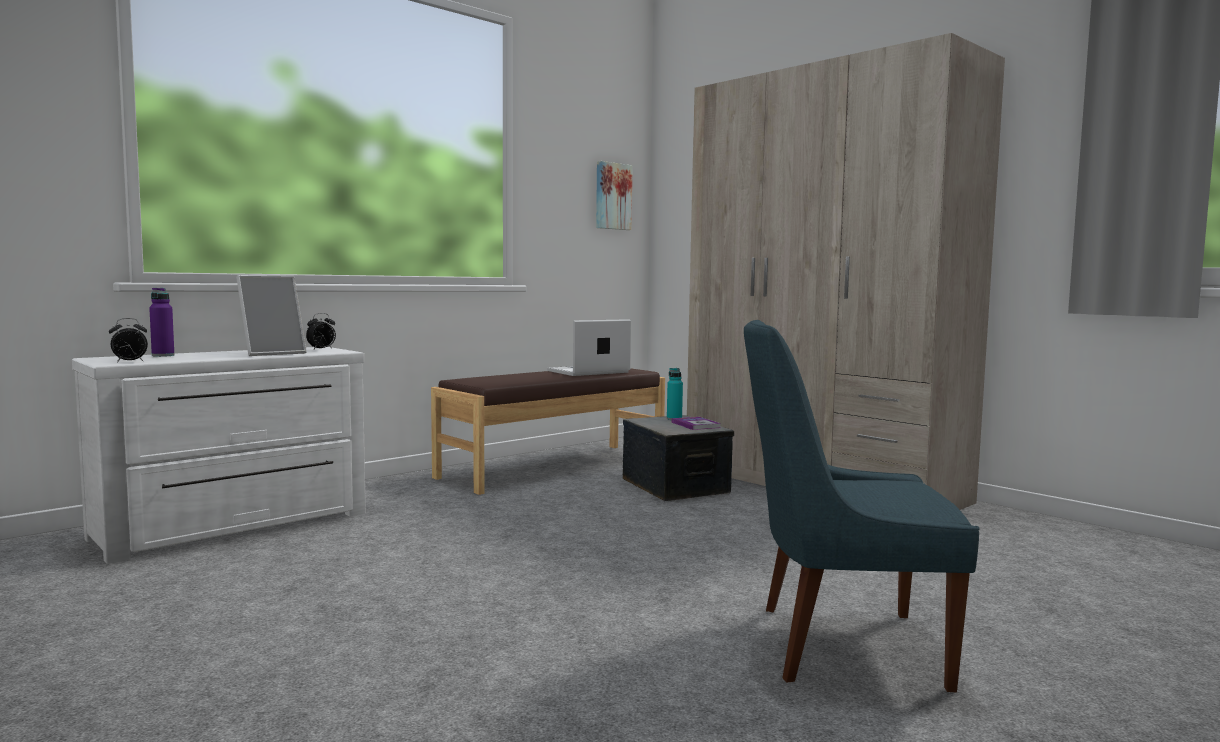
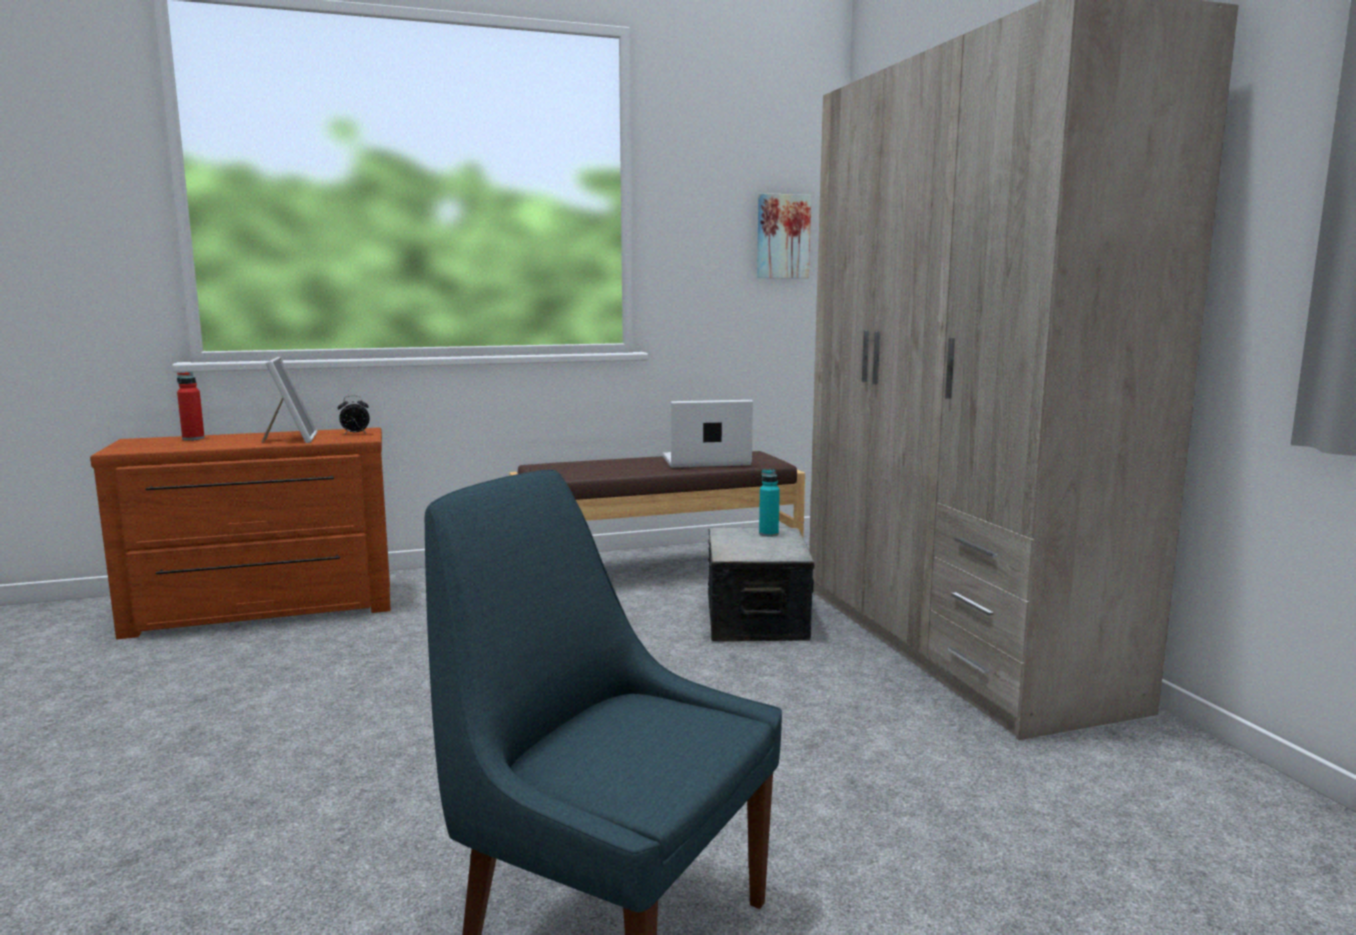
camera: 25 degrees right, 5 degrees up
white dresser [72,347,366,564] -> brown dresser [90,427,391,639]
alarm clock [109,318,148,362] -> none
purple bottle [149,288,174,357] -> red bottle [177,372,205,440]
picture frame [236,275,307,356] -> picture frame turned 90 degrees counterclockwise [261,357,317,443]
book [672,417,721,430] -> none

